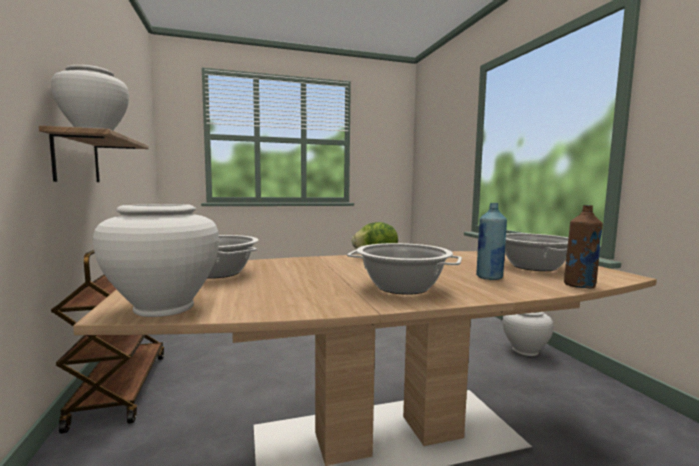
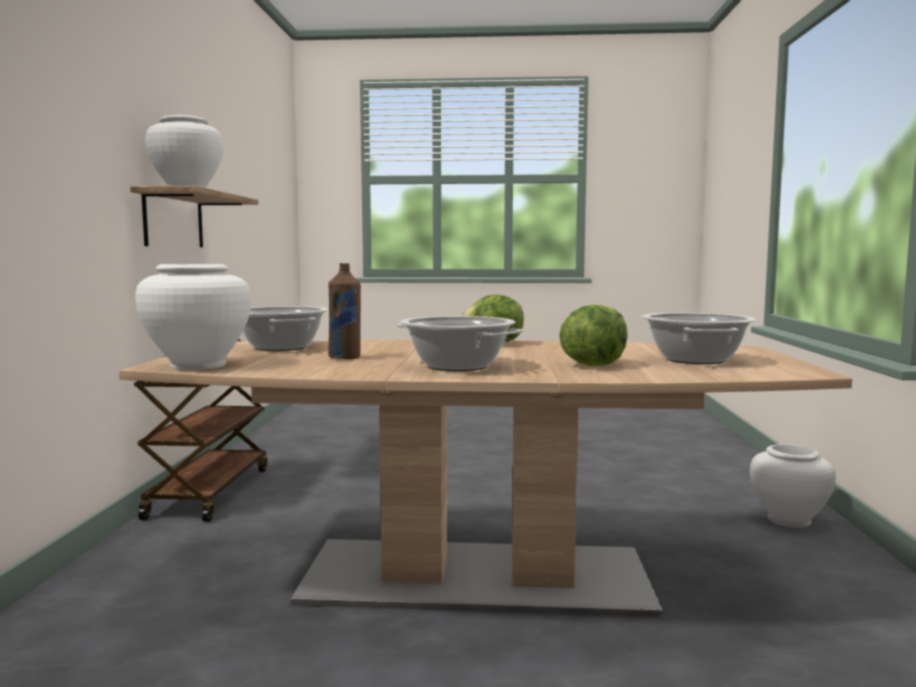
camera: 20 degrees right, 0 degrees up
blue bottle [476,203,507,280] -> lettuce [559,305,628,366]
brown bottle [564,205,603,288] -> brown bottle moved to [328,263,361,359]

